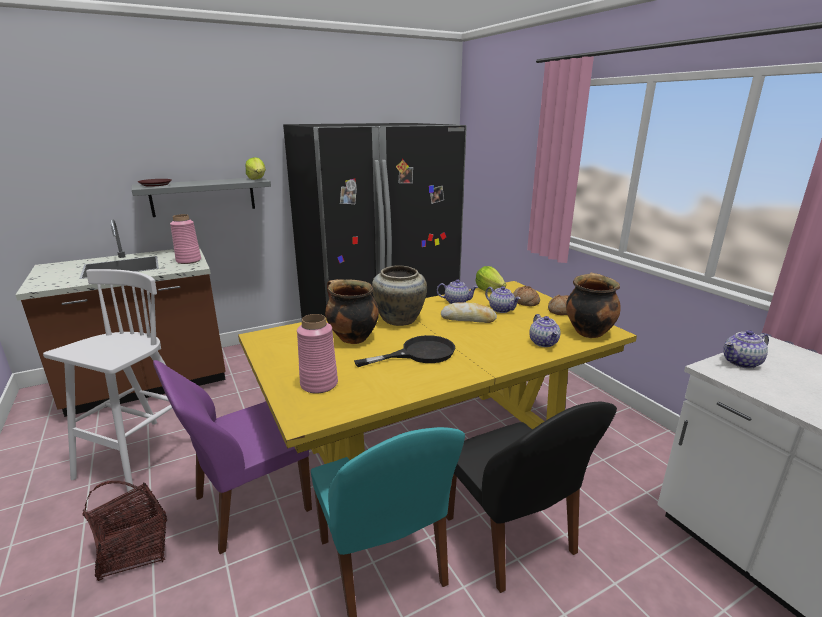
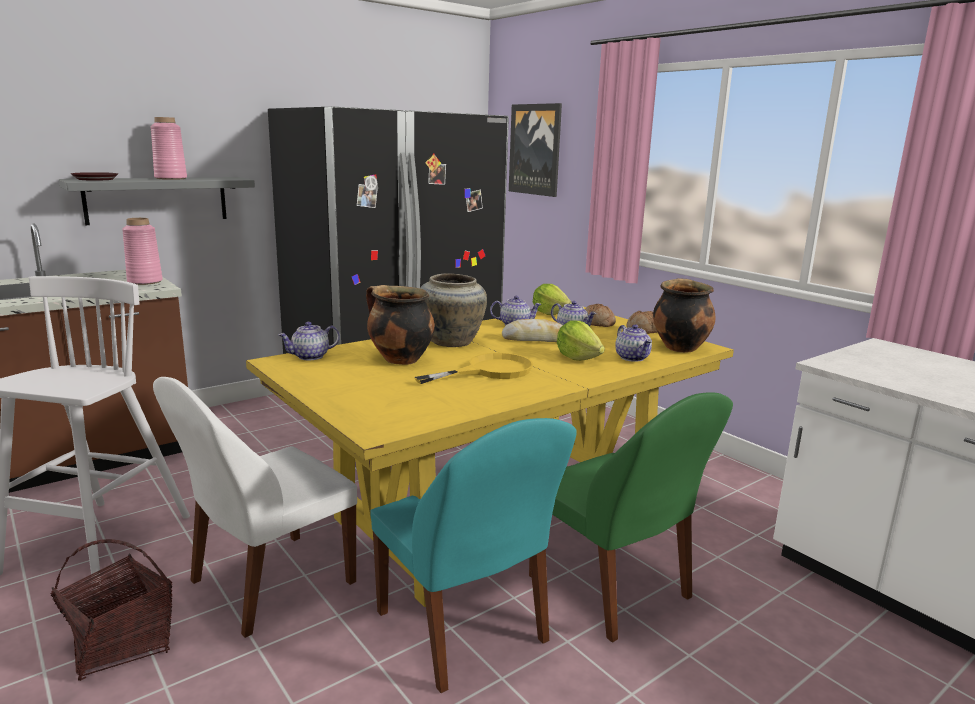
camera: 10 degrees left, 5 degrees down
purple chair [153,360,312,554] -> white chair [153,377,357,638]
lettuce [245,157,266,180] -> lettuce moved to [557,320,605,361]
pink vase [297,314,338,394] -> pink vase moved to [150,117,187,180]
black frying pan [354,335,455,367] -> yellow frying pan [414,353,533,384]
black chair [446,402,617,593] -> green chair [529,393,733,642]
teapot [723,330,769,369] -> teapot moved to [278,322,340,360]
none -> picture [509,103,562,197]

